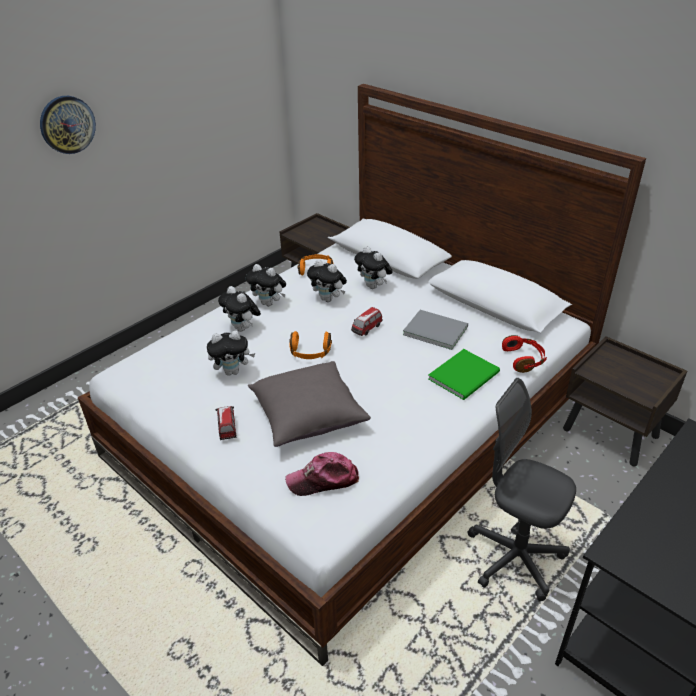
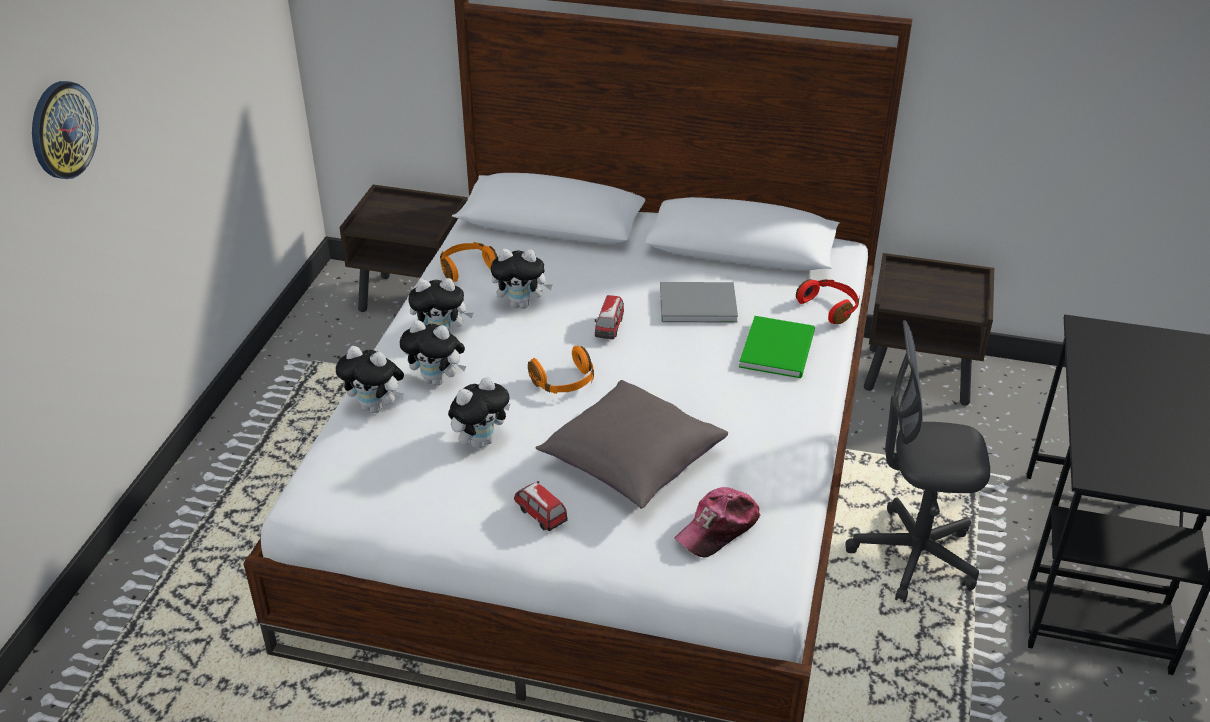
camera: 30 degrees left, 0 degrees up
plush toy [354,246,393,289] -> plush toy moved to [336,346,404,413]

